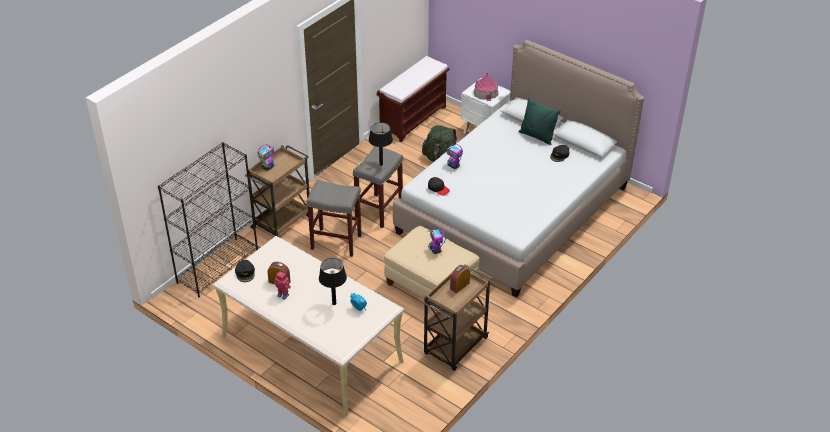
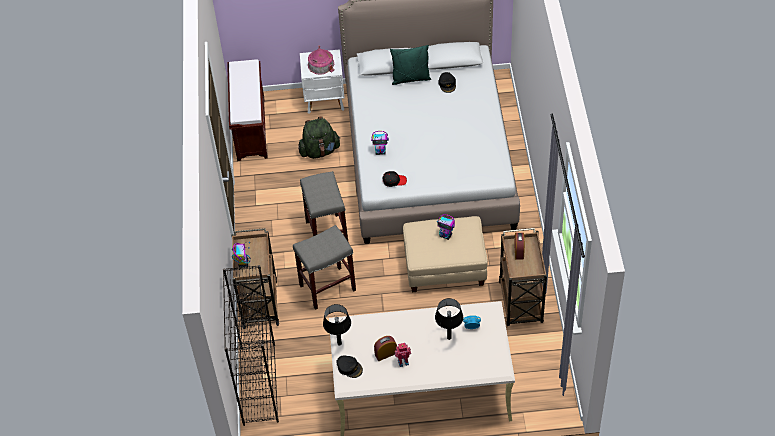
camera: 40 degrees left, 10 degrees up
black table lamp [369,122,393,166] -> black table lamp moved to [323,304,351,346]

